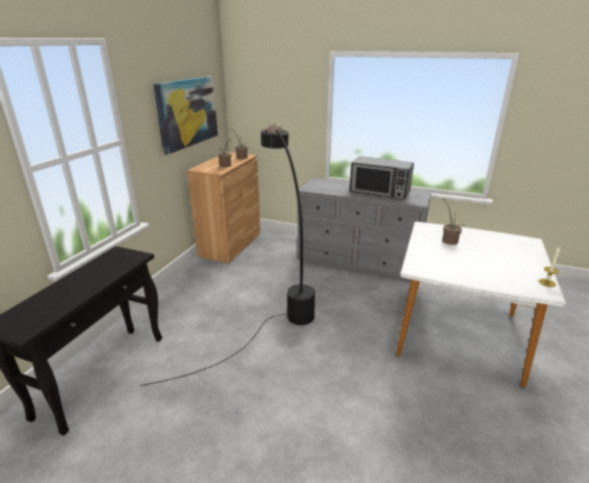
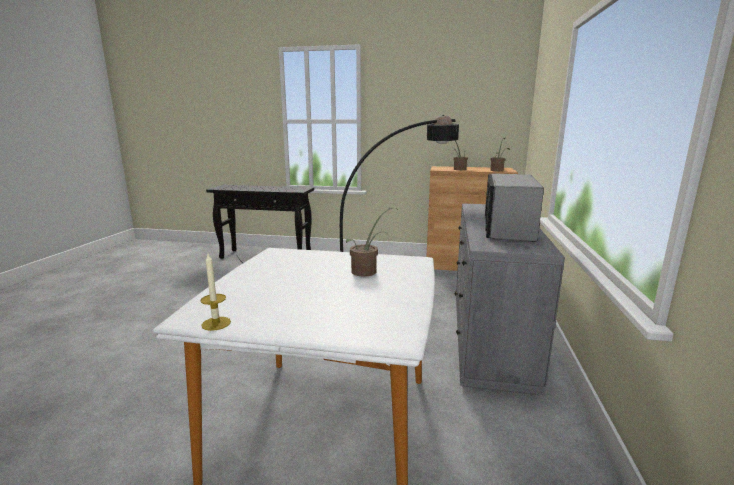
camera: 80 degrees right, 10 degrees down
picture [153,76,218,155] -> none

